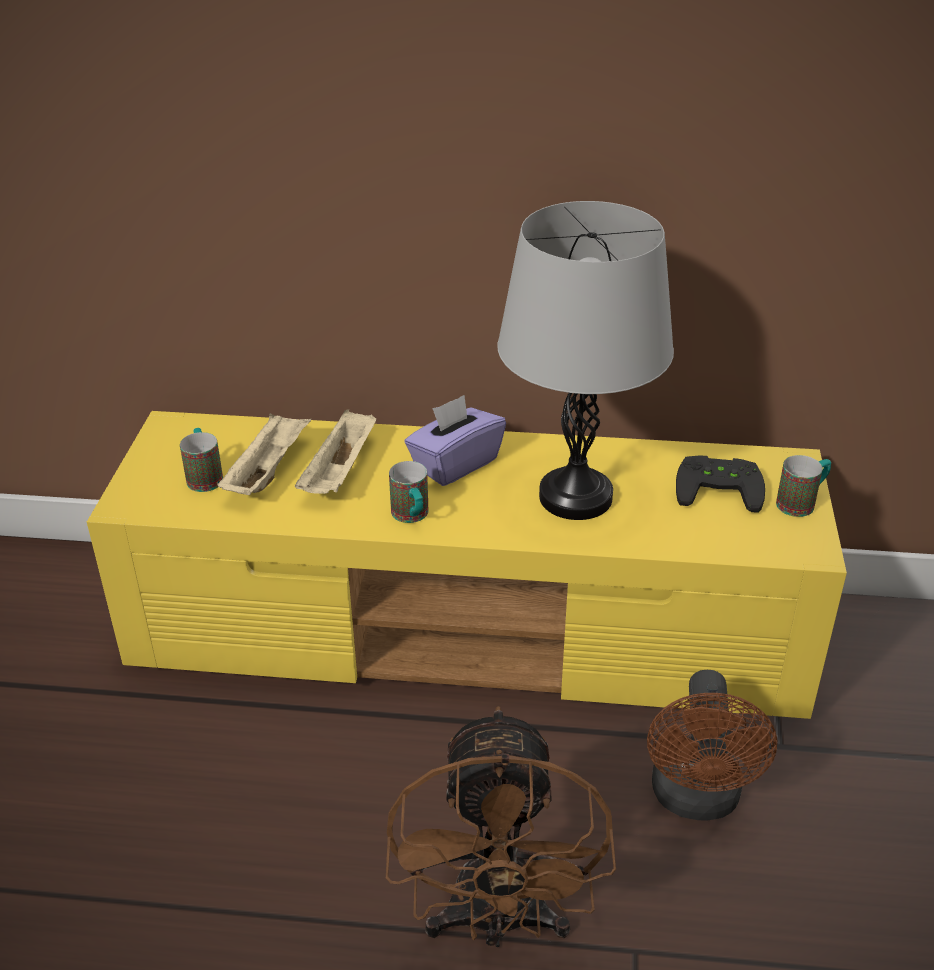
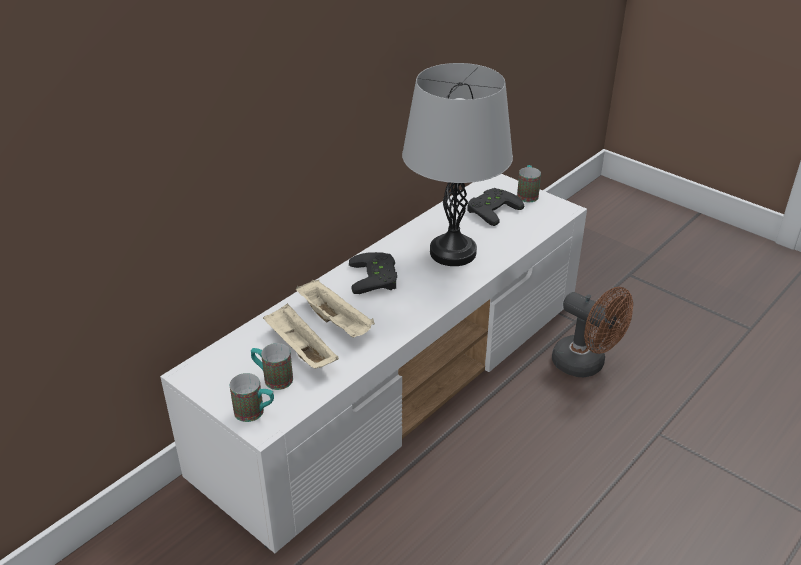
camera: 55 degrees left, 0 degrees up
yellow tv stand [87,411,847,719] -> white tv stand [160,174,587,553]
brown fan [386,706,616,947] -> none
mug [389,461,429,523] -> mug moved to [230,373,274,422]
purple tissue box [404,395,506,486] -> black game controller [349,252,397,294]

